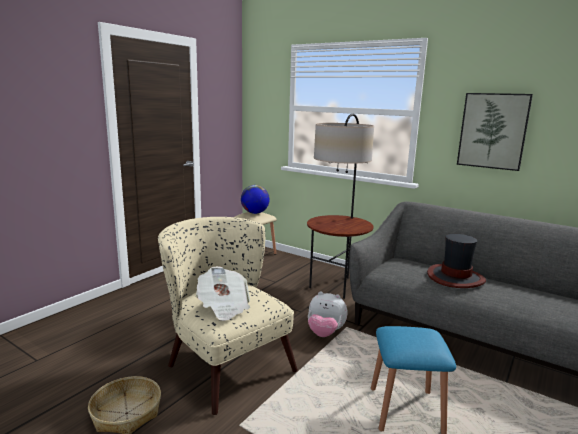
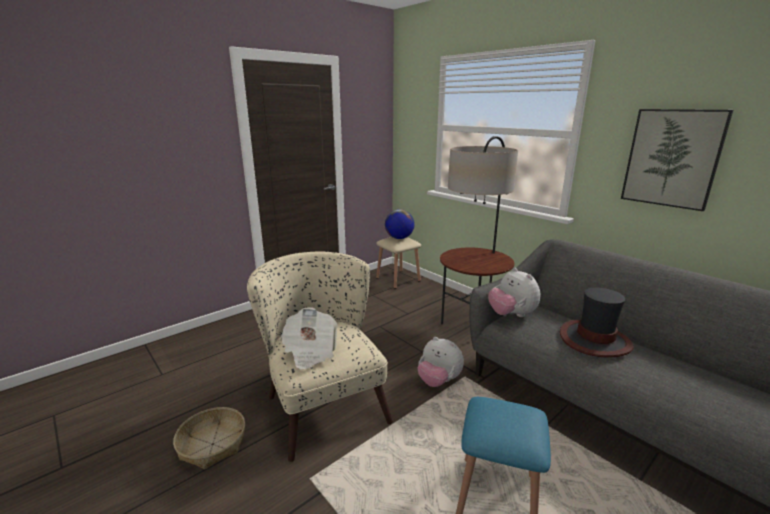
camera: 15 degrees right, 5 degrees up
none -> plush toy [488,268,541,317]

